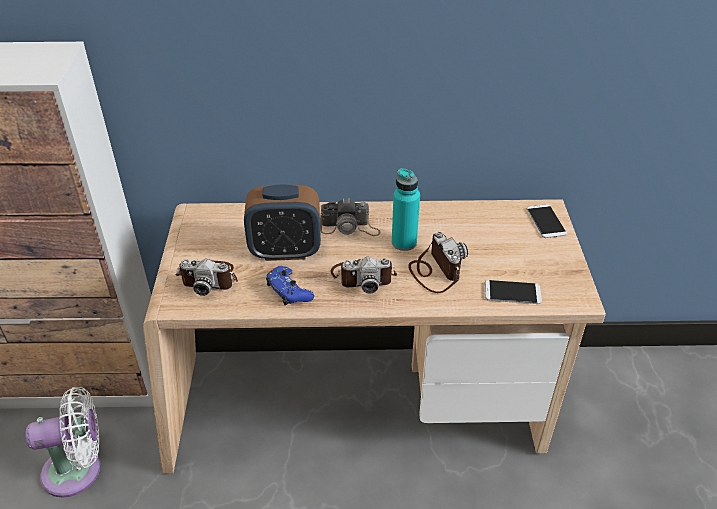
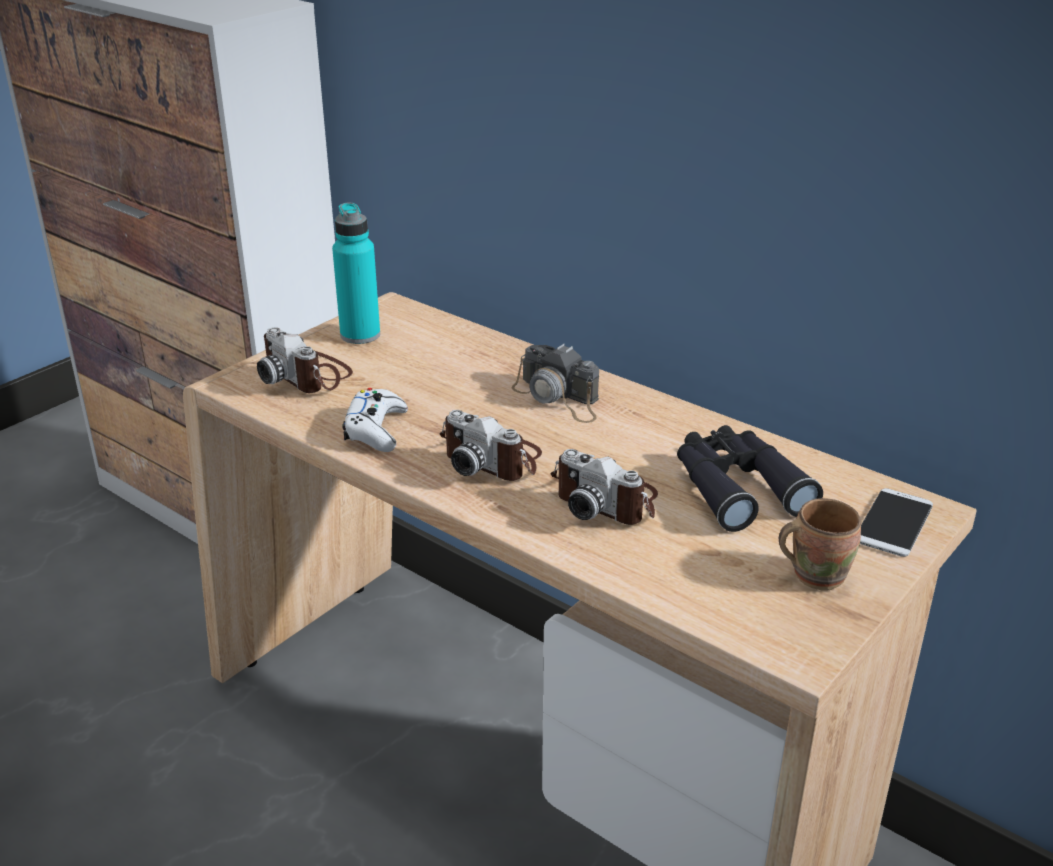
camera: 40 degrees right, 10 degrees down
white fan [25,387,100,498] -> none
alarm clock [244,185,321,261] -> none
blue game controller [266,266,314,306] -> white game controller [342,388,408,452]
turquoise bottle [392,168,420,251] -> turquoise bottle moved to [332,202,380,344]
camera [408,232,468,293] -> camera turned 105 degrees clockwise [550,449,658,525]
phone [485,280,542,304] -> none
none -> black binoculars [677,425,823,532]
none -> brown mug [779,498,861,590]

